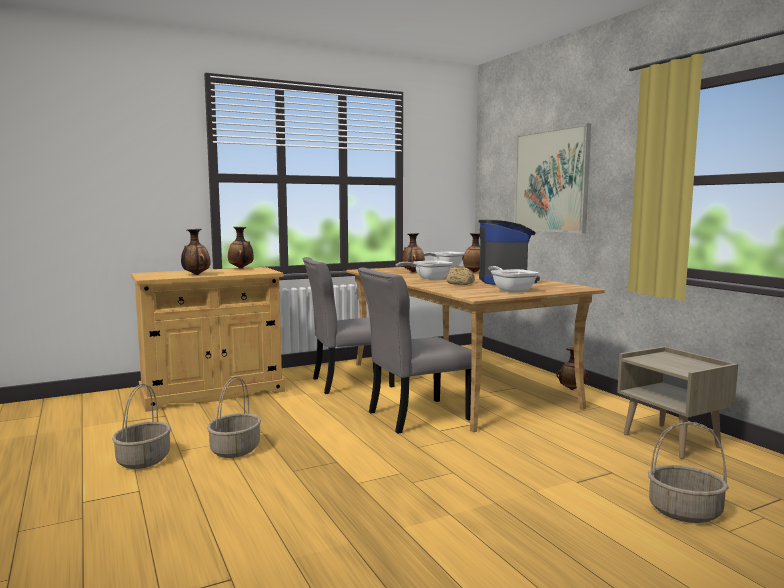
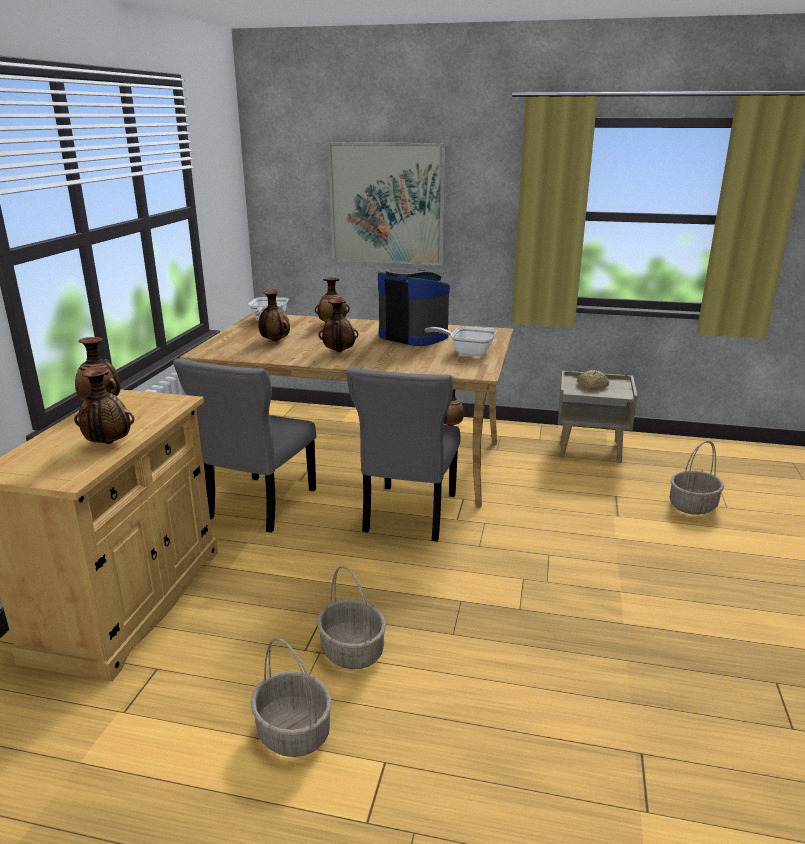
camera: 50 degrees left, 15 degrees up
frying pan [396,260,453,280] -> vase [319,298,358,352]
bread [447,269,475,285] -> bread moved to [577,370,609,389]

